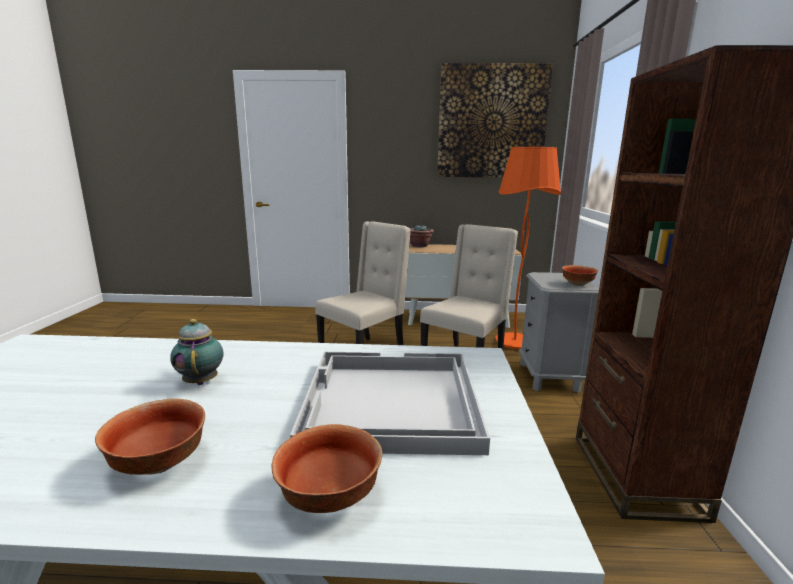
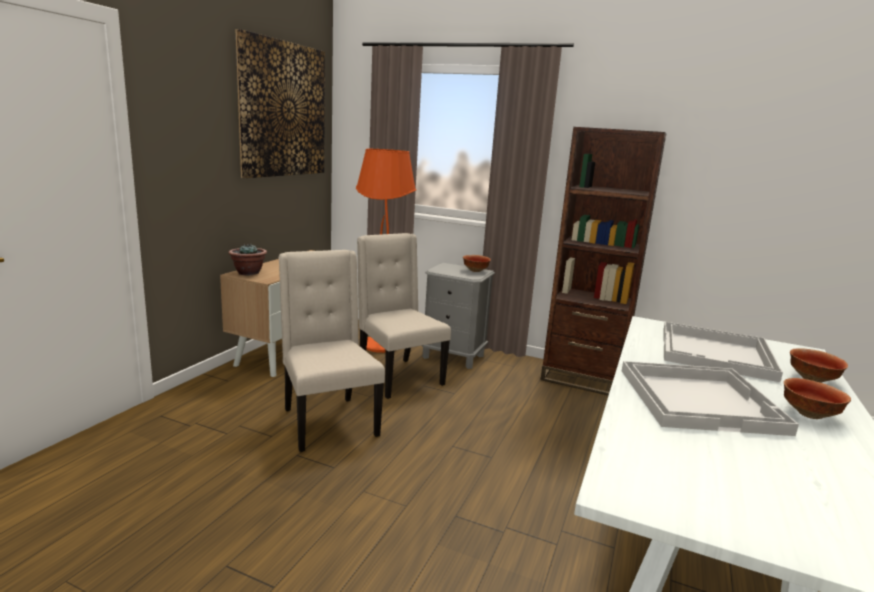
camera: 70 degrees left, 0 degrees up
teapot [170,319,223,385] -> white tray [622,361,799,436]

